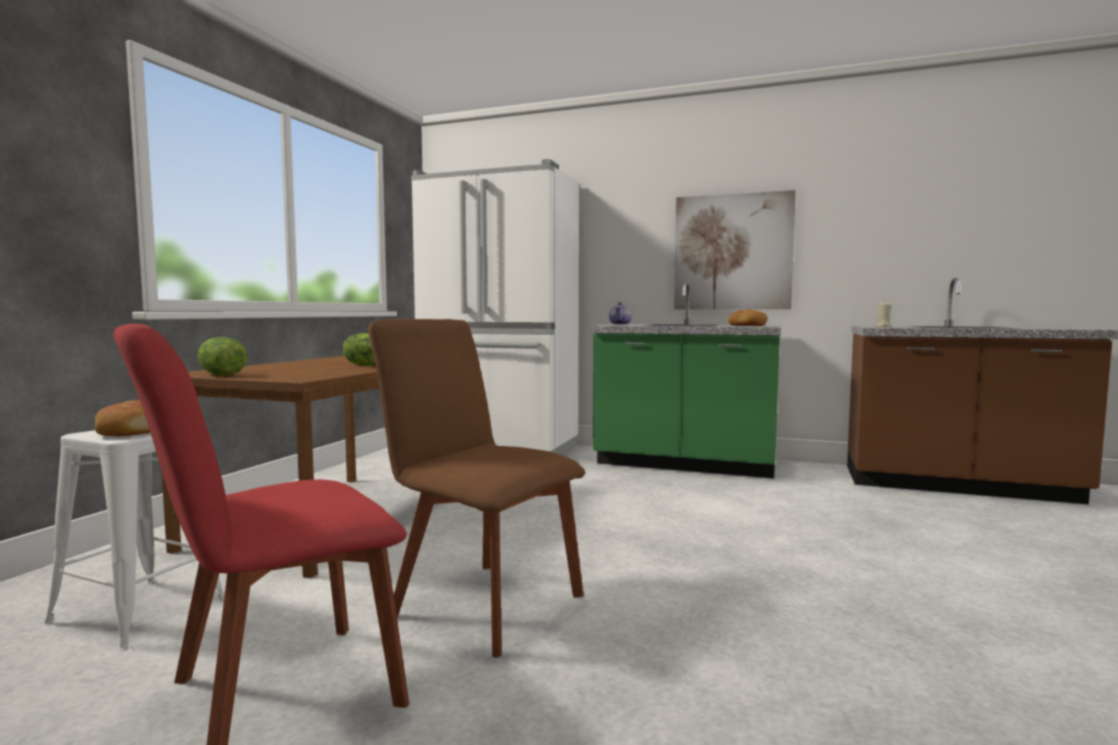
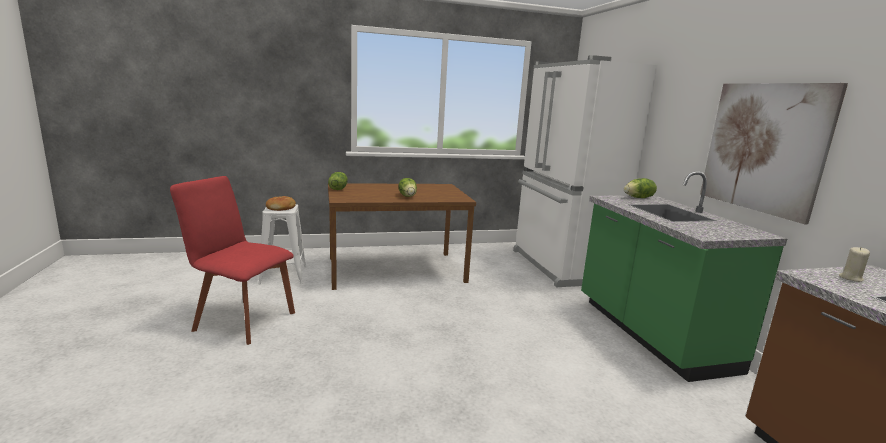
camera: 55 degrees right, 10 degrees up
brown chair [368,319,585,658] -> none
teapot [609,302,632,325] -> lettuce [624,178,657,198]
bread [728,309,768,326] -> none

